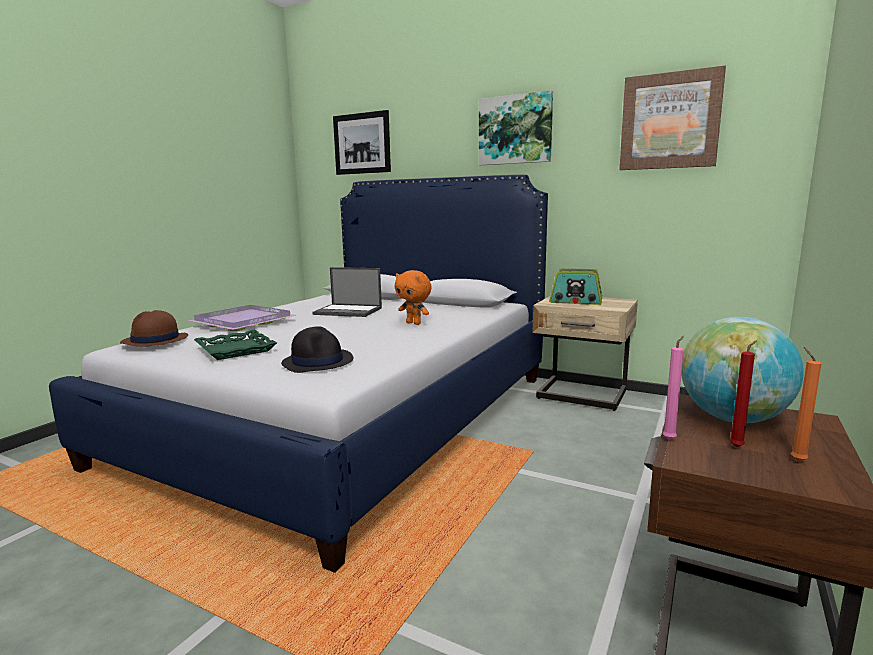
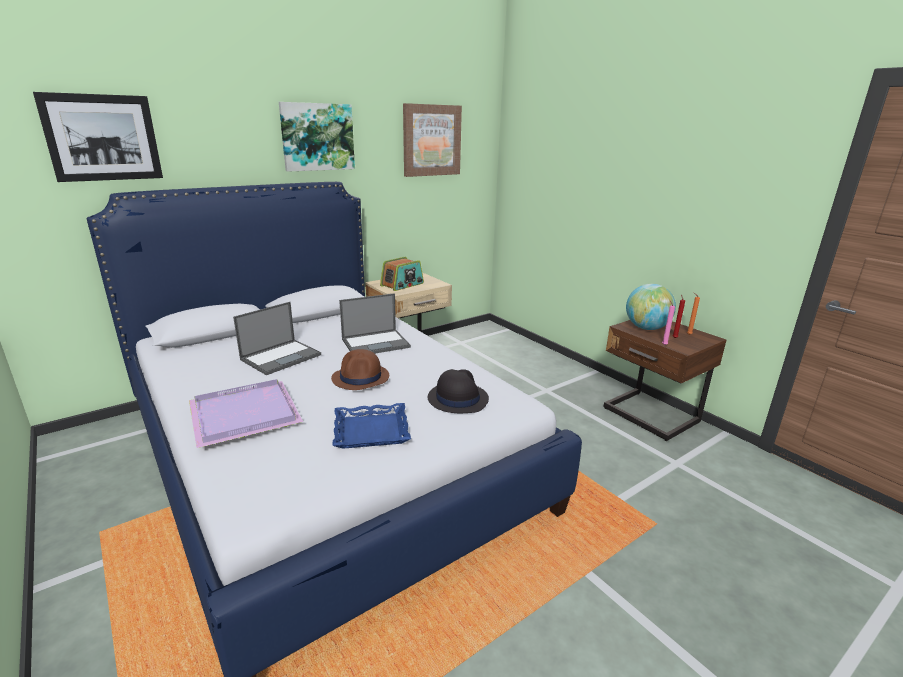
camera: 65 degrees left, 10 degrees up
brown hat [120,310,188,347] -> brown hat moved to [331,349,389,390]
green tray [194,329,277,360] -> blue tray [332,403,411,449]
orange plush toy [395,270,432,325] -> laptop [339,293,411,354]

